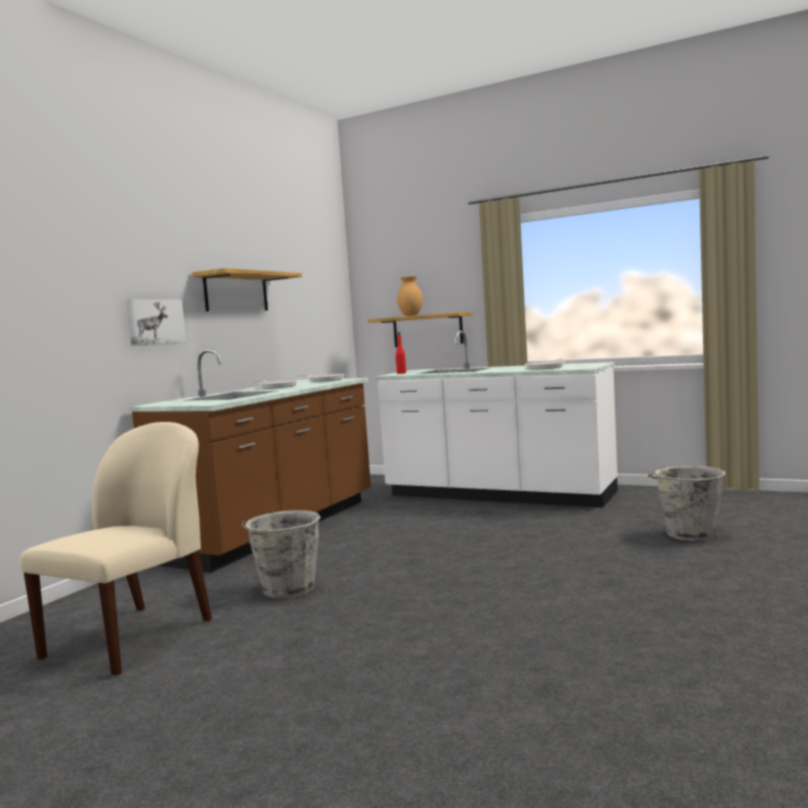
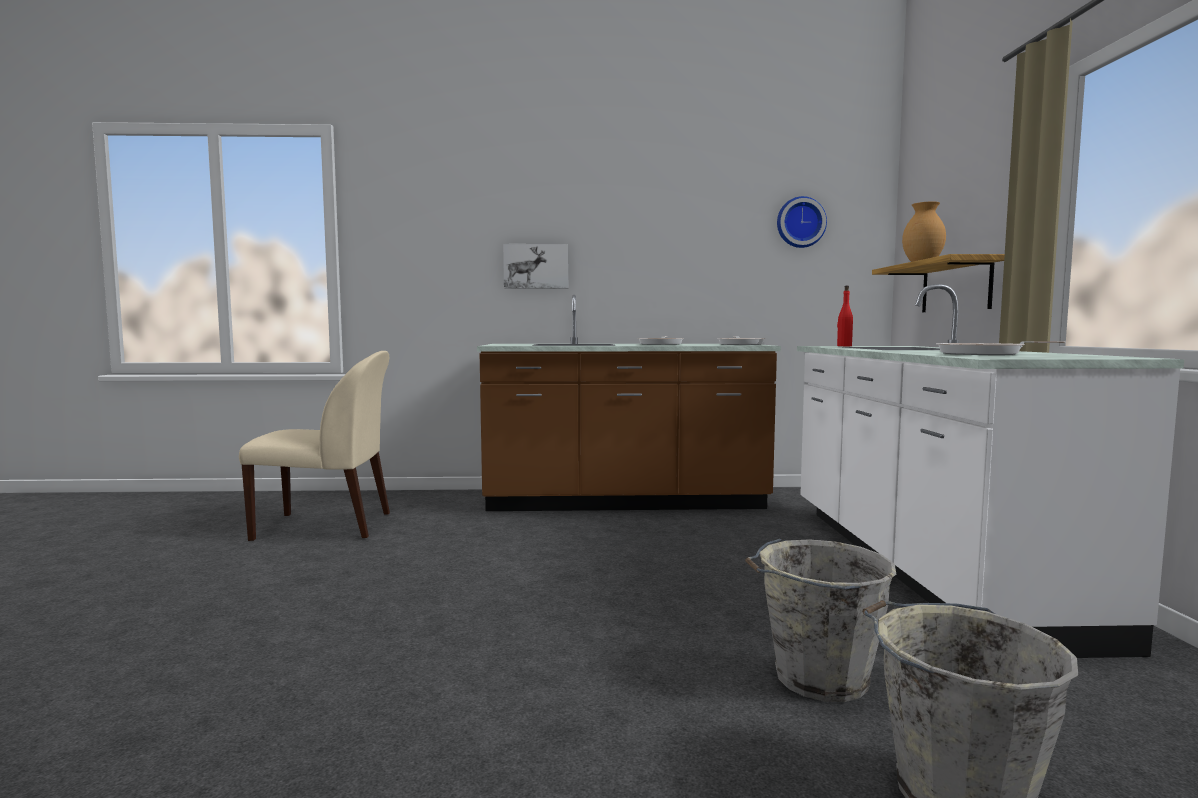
camera: 60 degrees right, 0 degrees up
shelf [192,268,302,311] -> none
grey bucket [241,510,321,599] -> grey bucket moved to [745,539,896,702]
none -> wall clock [777,196,827,248]

